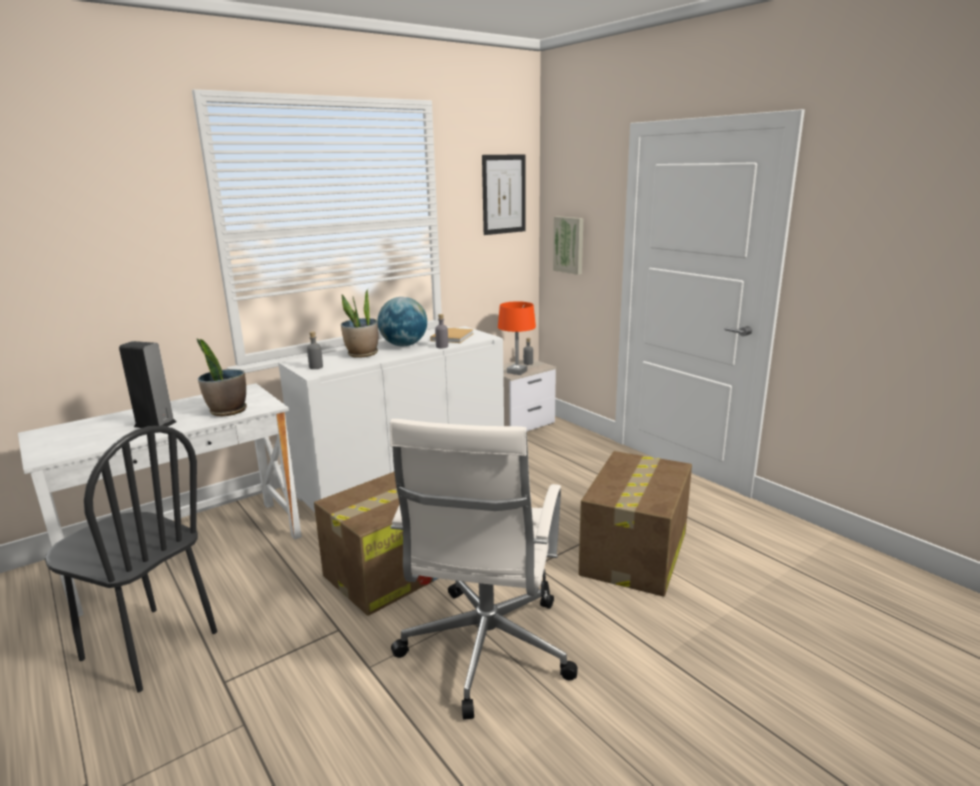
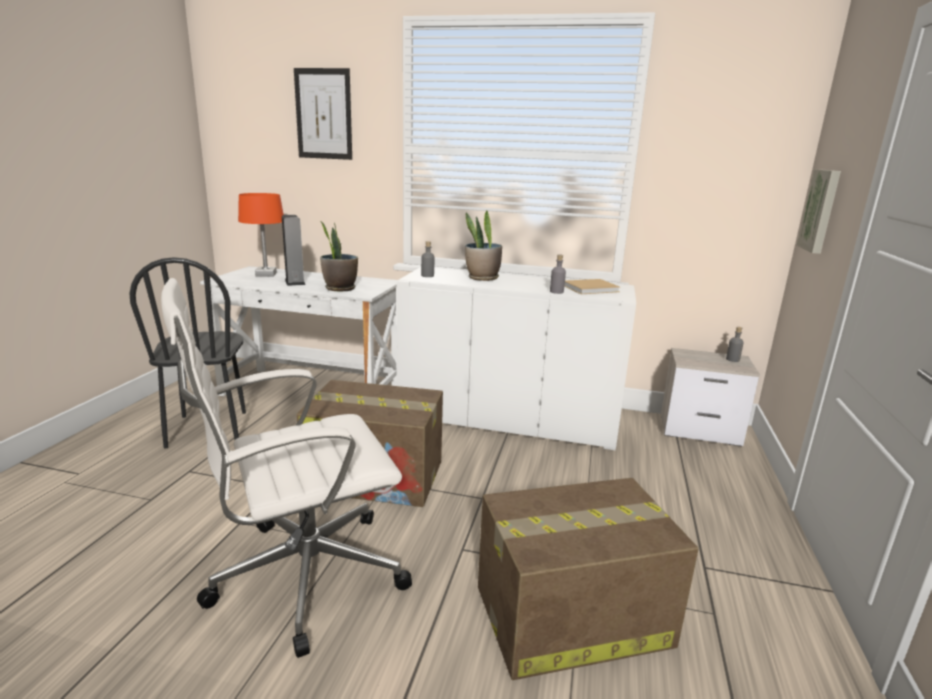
camera: 50 degrees right, 0 degrees up
globe [378,297,427,347] -> none
picture [482,154,525,235] -> picture moved to [294,68,352,160]
orange table lamp [498,301,536,375] -> orange table lamp moved to [238,193,284,276]

